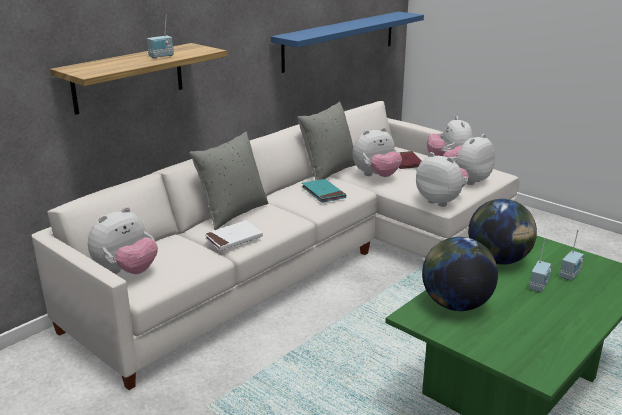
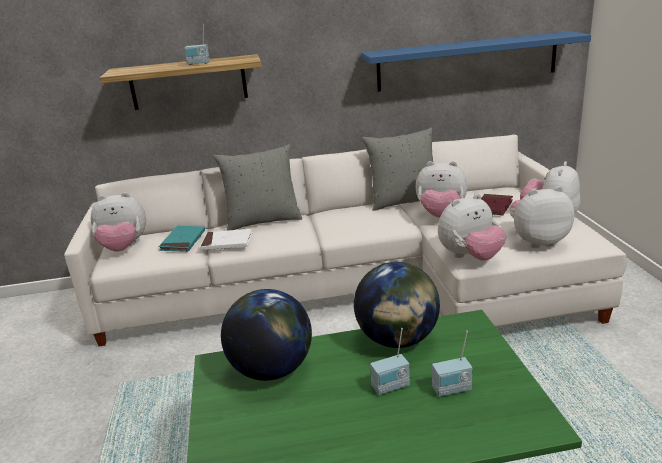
camera: 40 degrees right, 0 degrees up
turquoise book [301,179,346,203] -> turquoise book moved to [159,226,205,252]
plush toy [416,152,469,207] -> plush toy turned 75 degrees clockwise [438,194,506,261]

